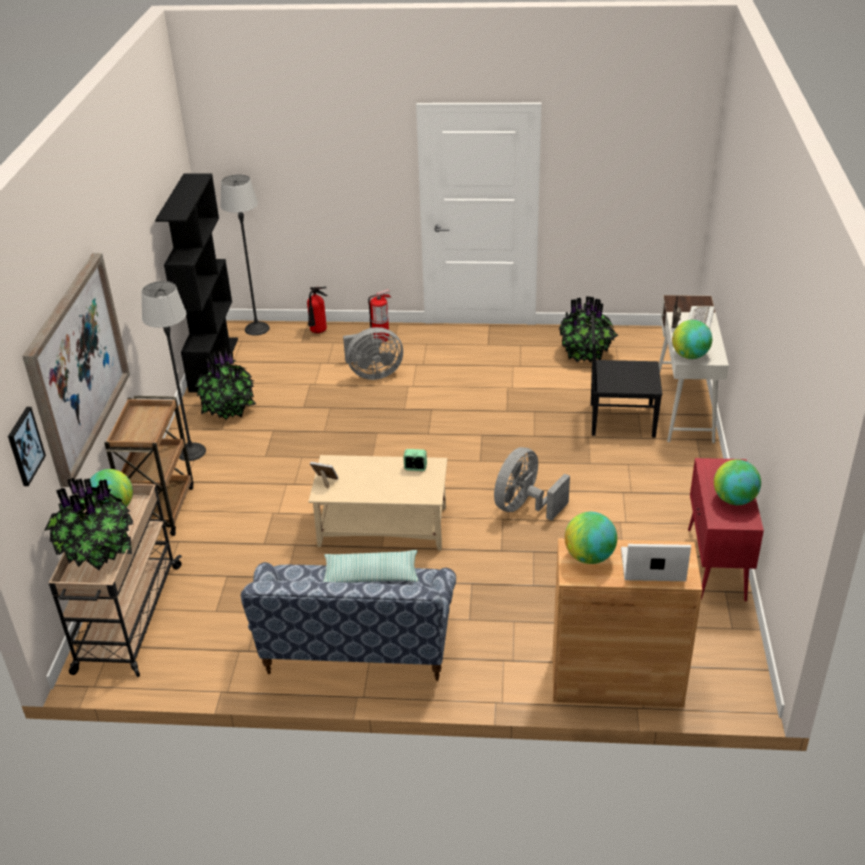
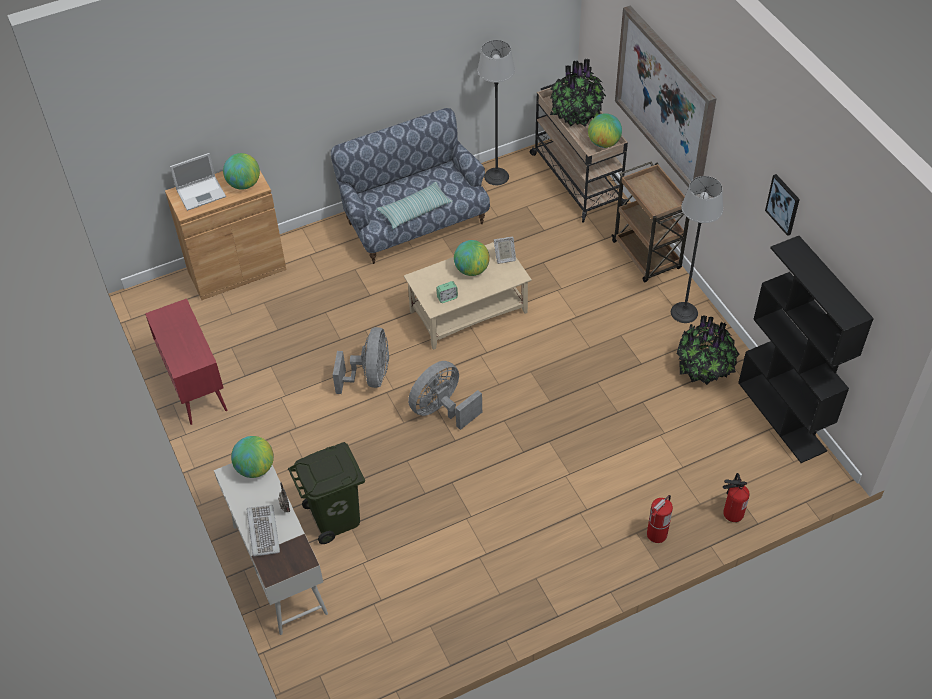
camera: 150 degrees right, 15 degrees up
picture [8,407,46,486] -> picture moved to [765,174,800,236]
floor lamp [221,174,270,336] -> floor lamp moved to [478,40,515,185]
grey fan [343,327,403,380] -> grey fan moved to [408,361,482,430]
potted plant [559,296,618,362] -> none
black chair [591,315,662,438] -> green trash can [288,442,365,544]
globe [714,459,761,505] -> globe moved to [454,240,490,276]

